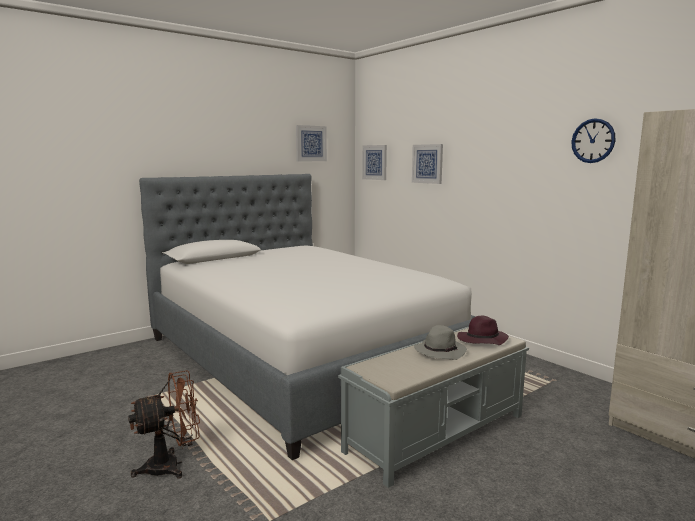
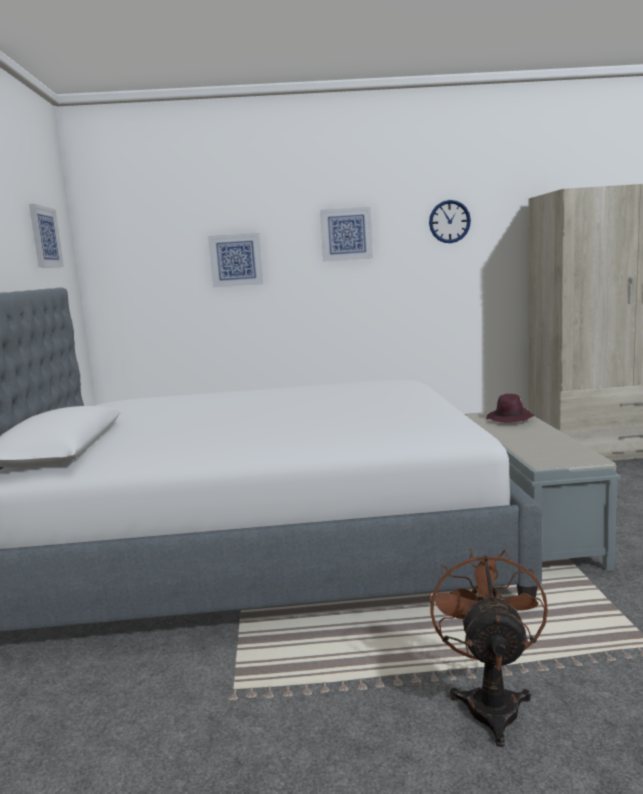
camera: 55 degrees left, 0 degrees up
picture [362,145,387,180] -> picture moved to [320,207,373,262]
grey hat [414,325,467,360] -> none

